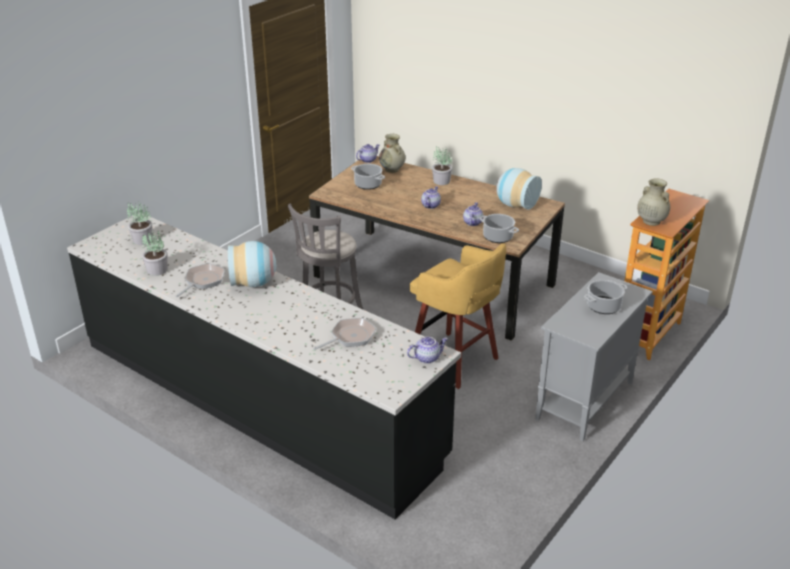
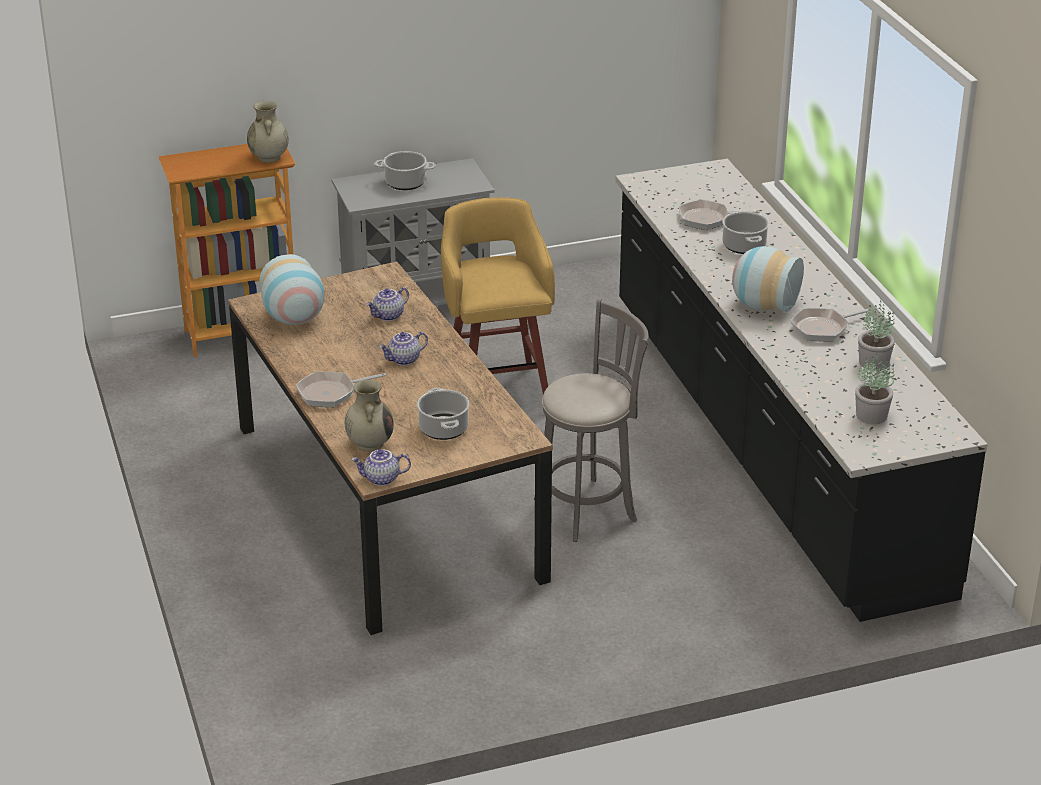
camera: 145 degrees left, 0 degrees up
teapot [407,337,448,364] -> none
potted plant [432,146,453,185] -> frying pan [296,371,386,407]
cooking pot [479,214,519,243] -> cooking pot moved to [722,211,769,254]

